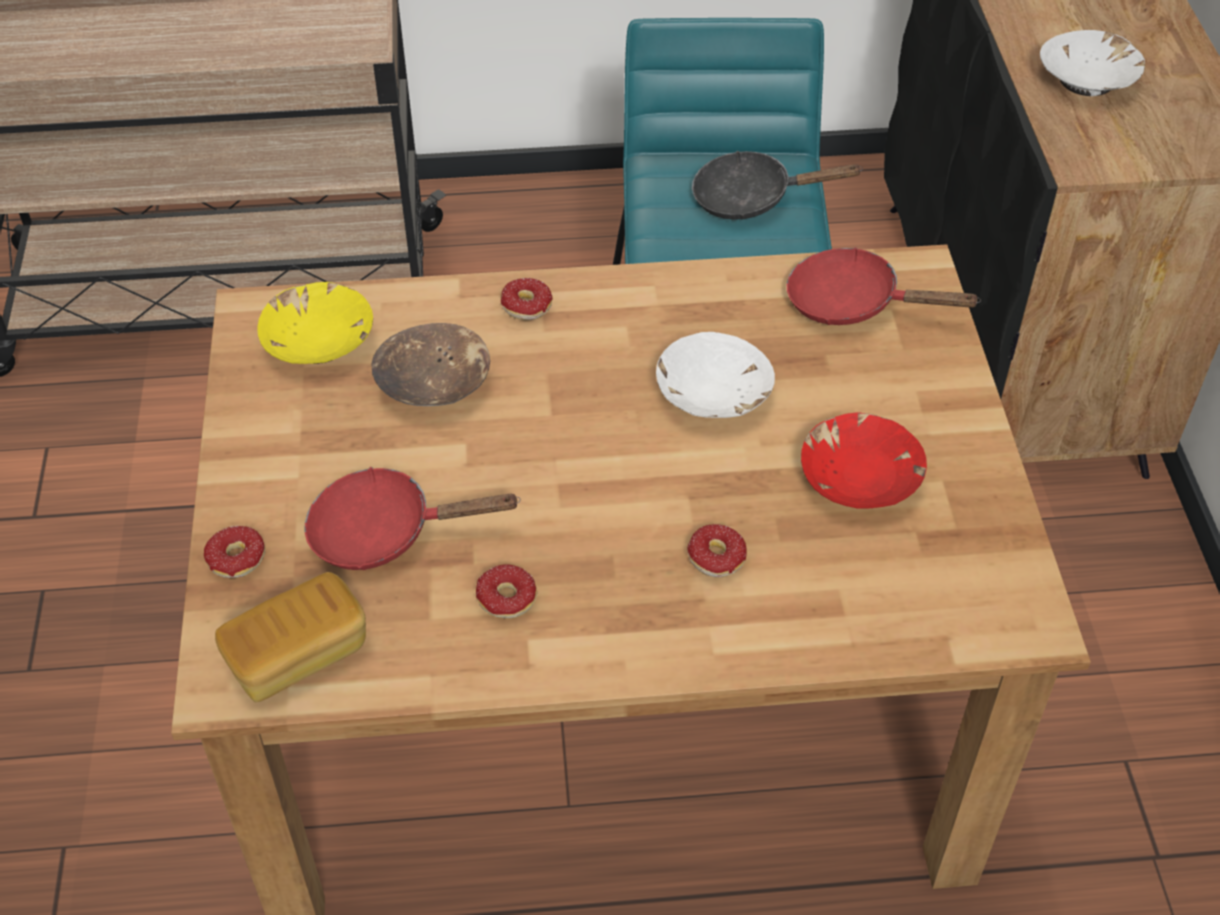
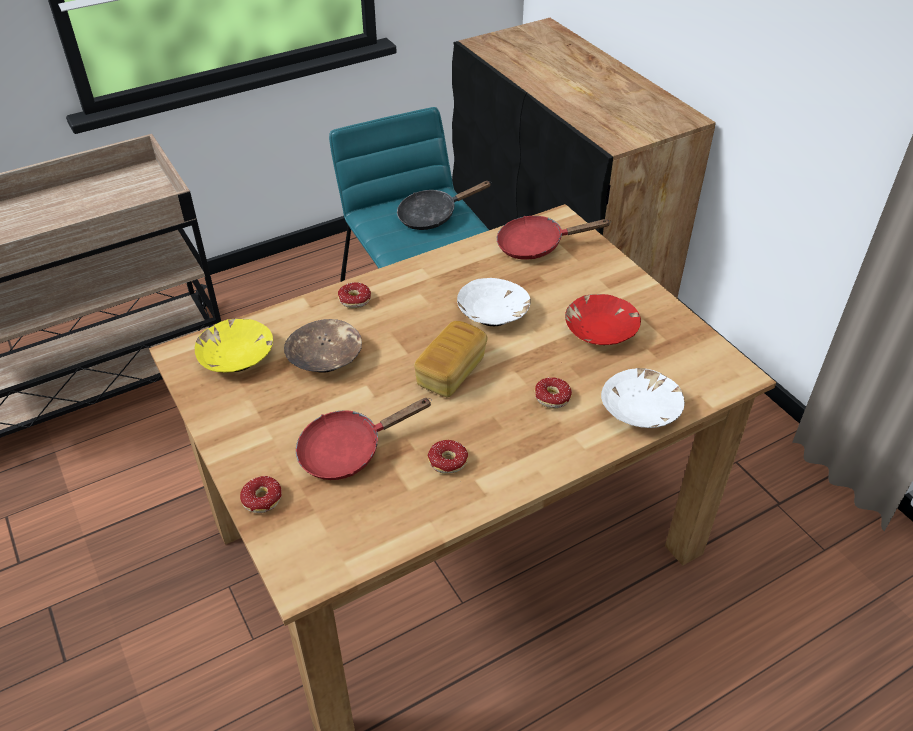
camera: 25 degrees left, 5 degrees down
bread [215,572,366,702] -> bread moved to [414,321,488,398]
white bowl [1040,30,1145,96] -> white bowl moved to [601,368,685,428]

